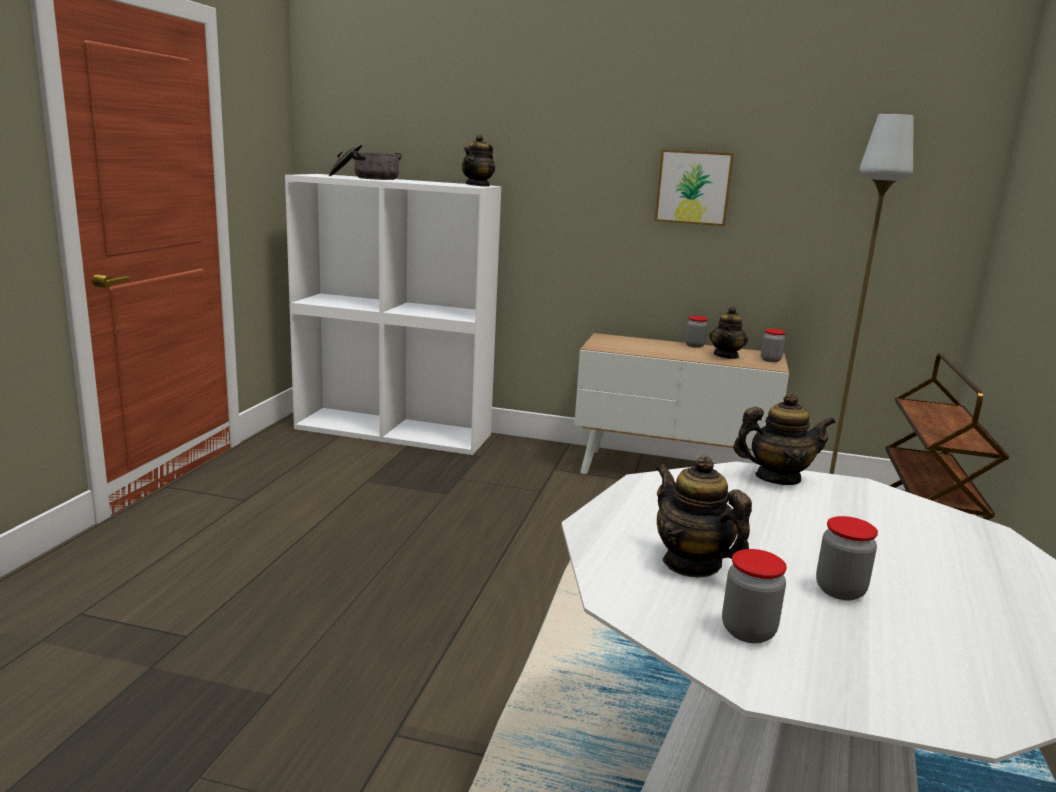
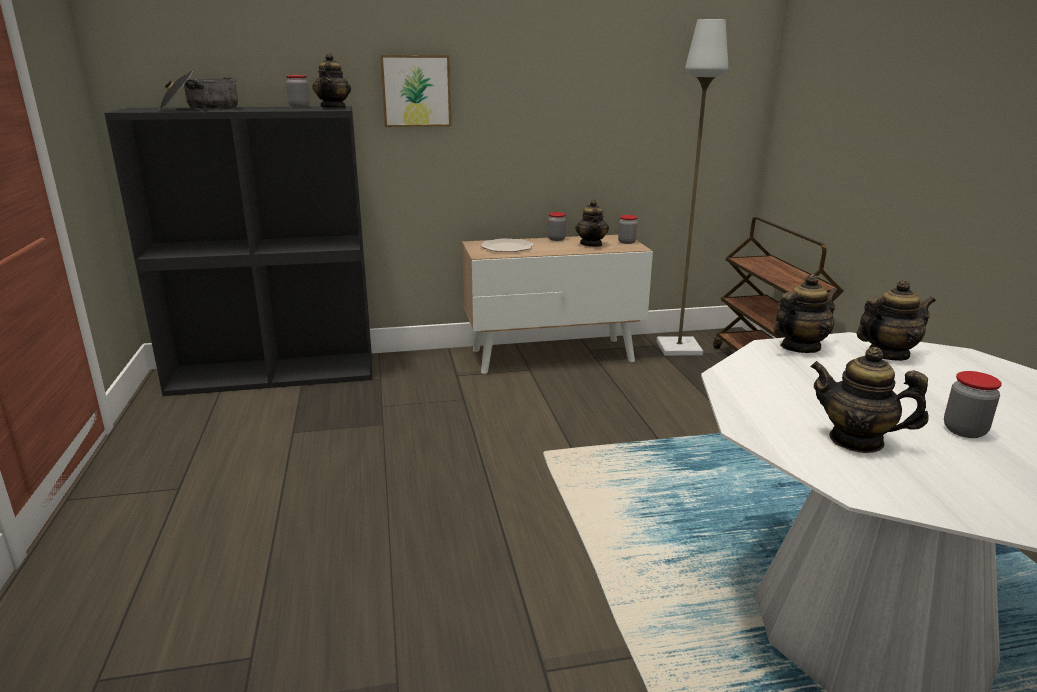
camera: 25 degrees left, 5 degrees up
white bookcase [285,174,501,455] -> black bookcase [104,106,373,396]
picture [655,149,734,226] -> picture moved to [380,55,452,127]
jar [722,549,787,643] -> jar moved to [286,75,310,108]
none -> plate [481,238,533,252]
none -> teapot [857,280,936,361]

